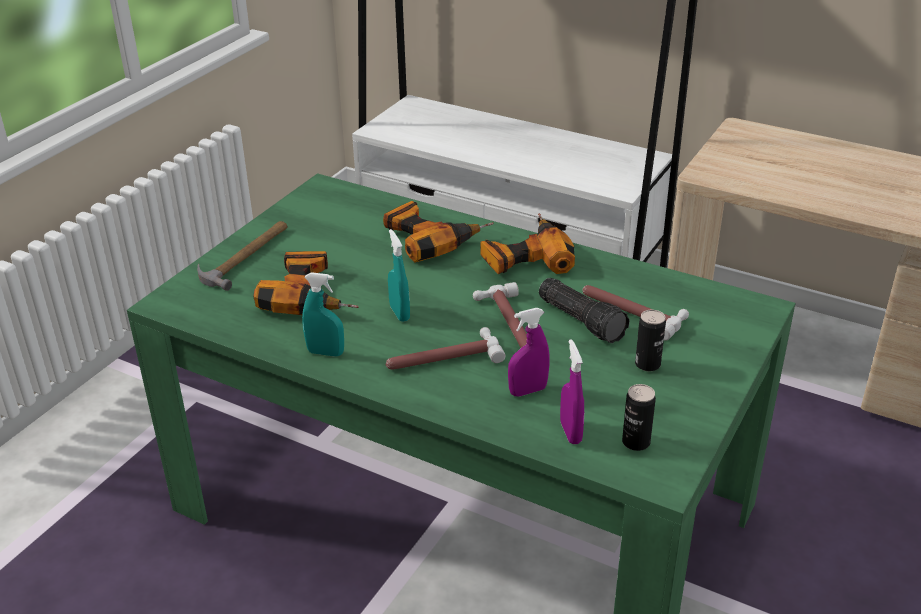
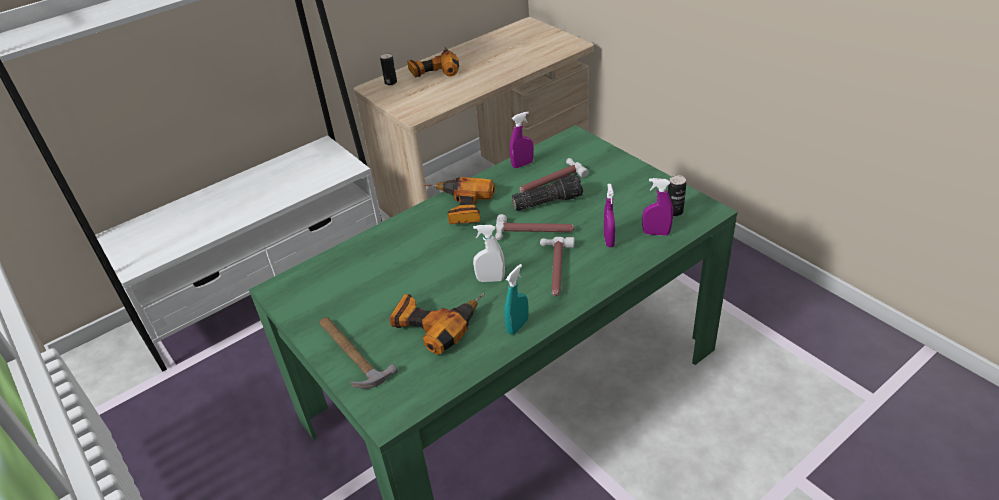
camera: 65 degrees left, 5 degrees up
power drill [383,201,494,263] -> power drill moved to [407,46,459,78]
turquoise spray bottle [388,229,410,322] -> white spray bottle [473,225,505,282]
can [635,310,666,371] -> can moved to [380,53,397,85]
none -> purple spray bottle [510,112,534,168]

